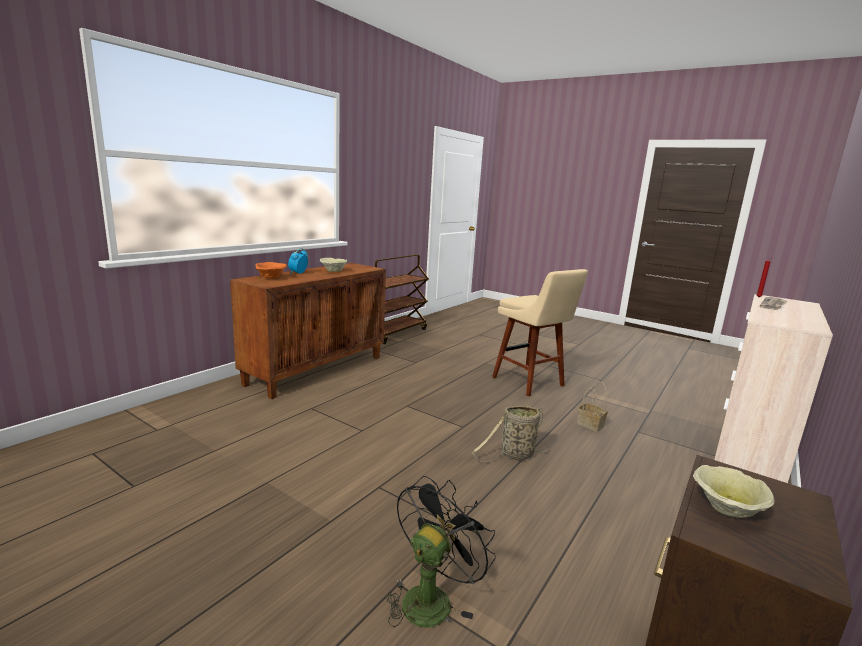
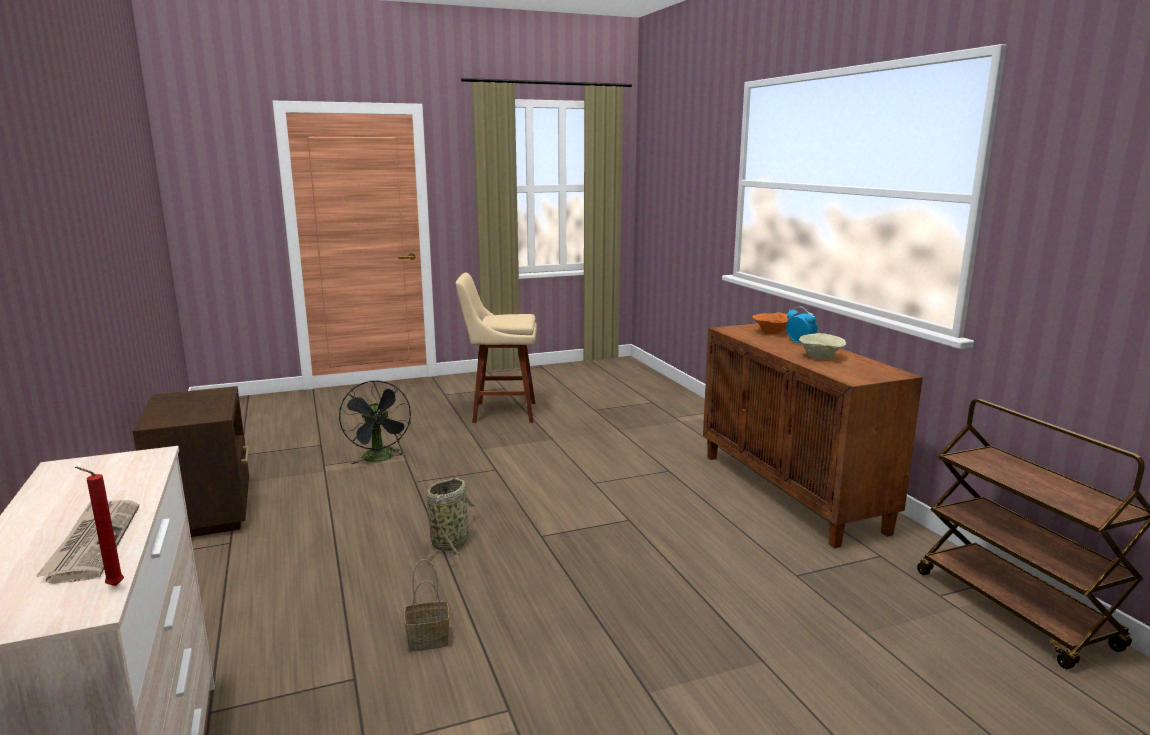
camera: 125 degrees right, 0 degrees up
beige stool [492,269,588,396] -> beige stool moved to [455,273,537,423]
beige bowl [693,465,775,517] -> none

